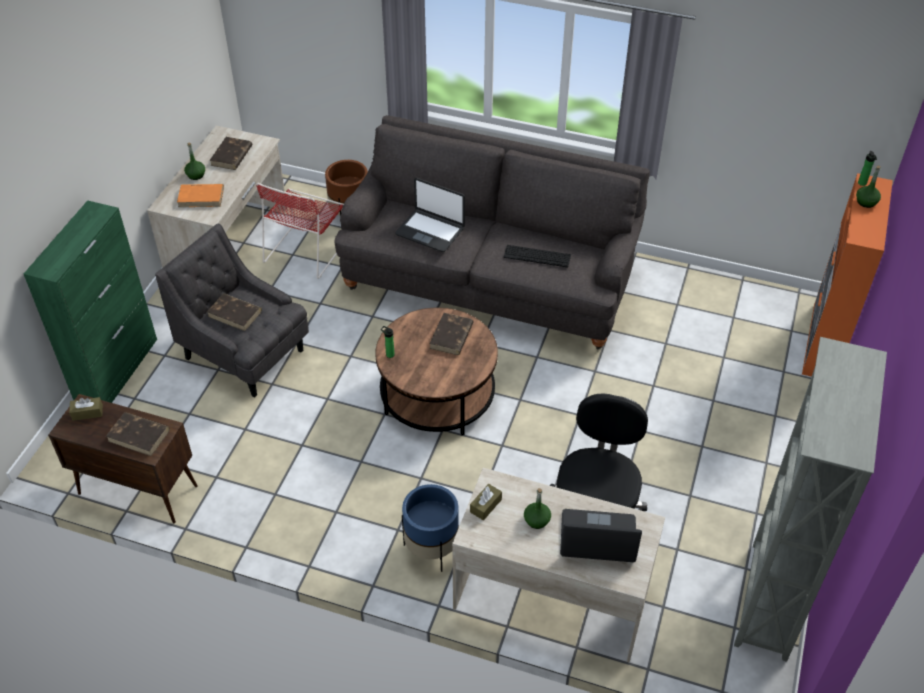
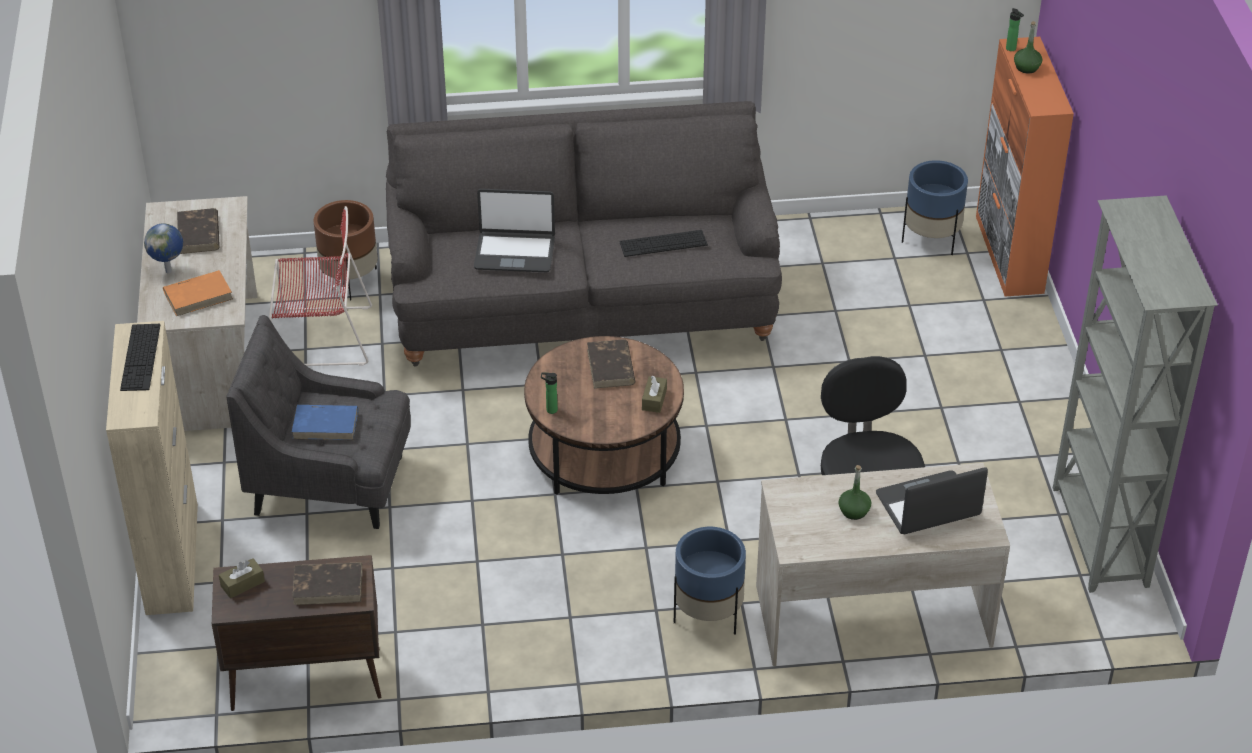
camera: 25 degrees left, 5 degrees down
green cabinet [24,200,157,403] -> beige cabinet [106,321,198,615]
green bottle [184,142,205,180] -> globe [144,223,183,273]
brown book [207,294,262,331] -> blue book [292,405,358,440]
red chair [256,183,343,279] -> red chair turned 90 degrees counterclockwise [269,206,372,366]
brown tissue box [470,484,502,520] -> brown tissue box moved to [642,376,667,413]
none -> keyboard [120,324,160,391]
none -> blue planter [902,160,968,255]

